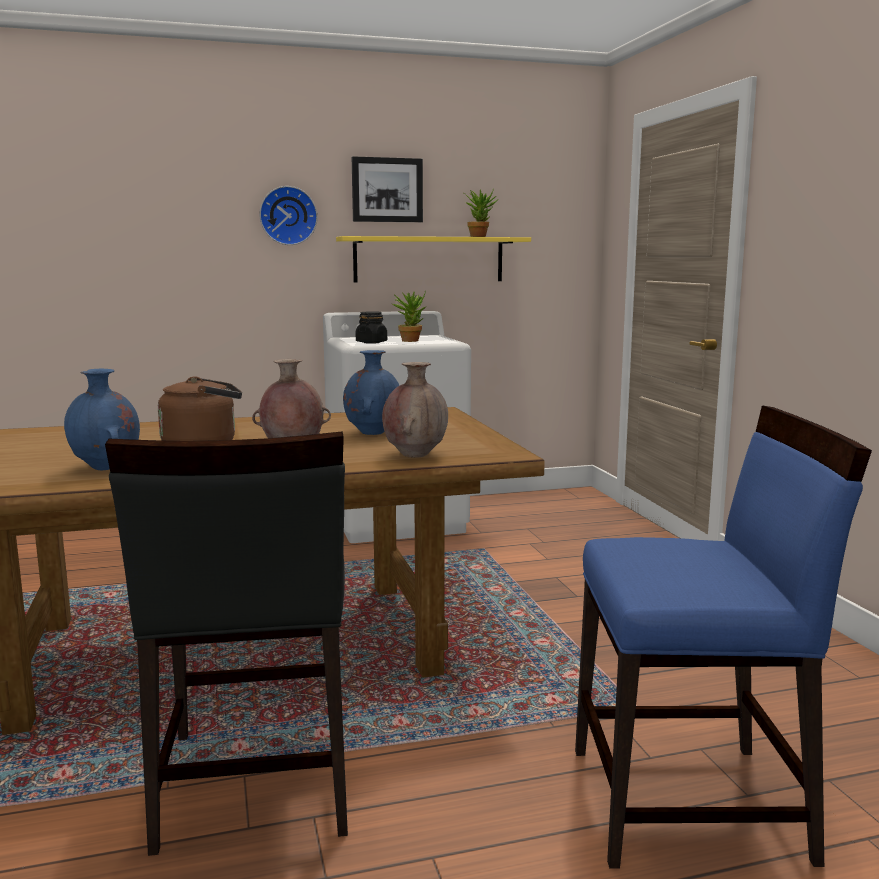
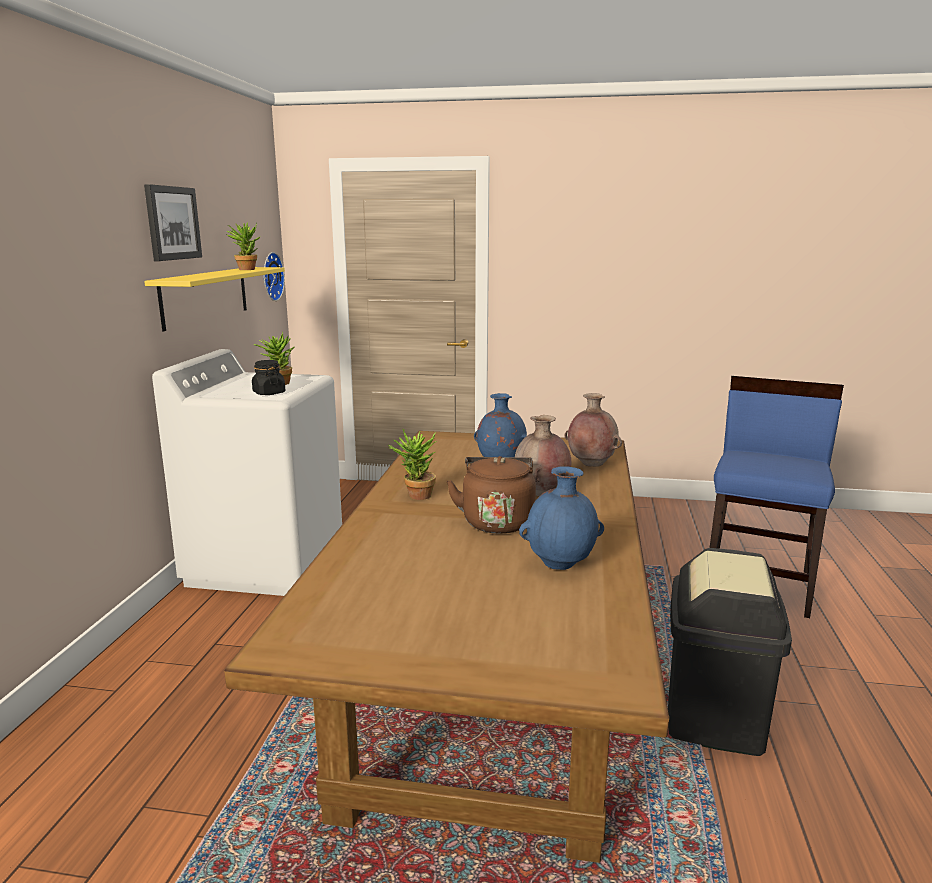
camera: 65 degrees left, 5 degrees up
black chair [105,432,348,856] -> black trash can [668,548,792,756]
wall clock [259,186,318,245] -> wall clock moved to [263,252,285,301]
none -> potted plant [388,429,437,500]

